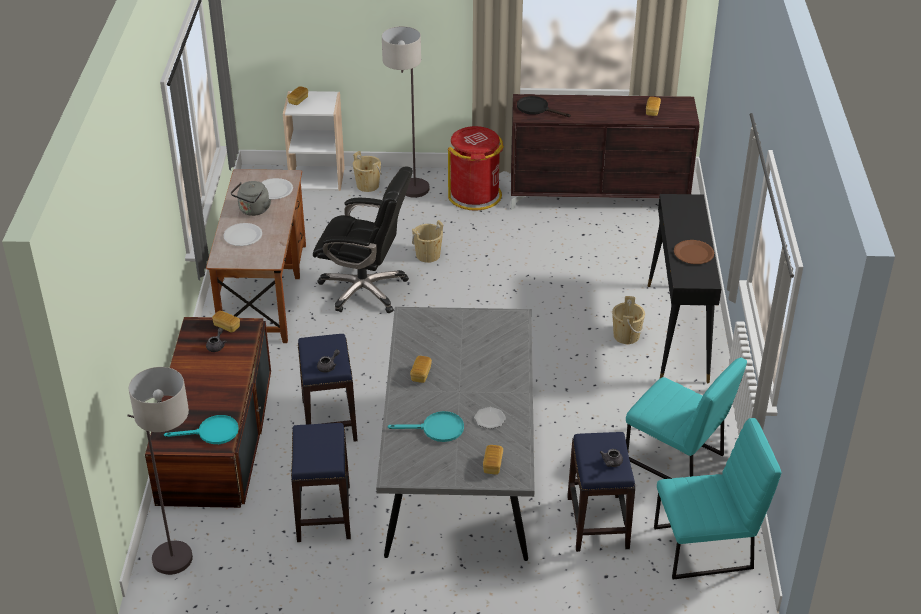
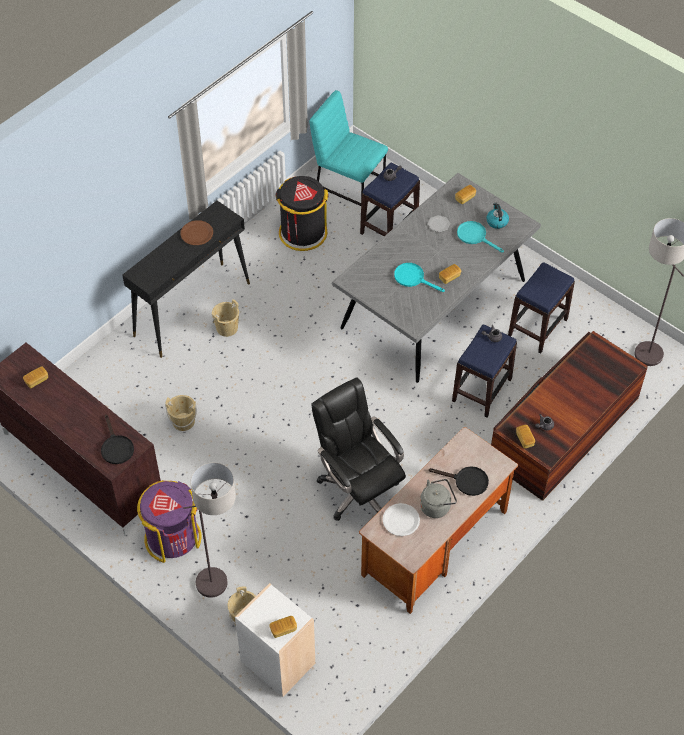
camera: 140 degrees left, 15 degrees up
turquoise frying pan [164,415,239,444] -> turquoise frying pan moved to [394,263,445,292]
white plate [223,223,262,246] -> black frying pan [429,466,489,496]
beige bucket [412,220,443,263] -> beige bucket moved to [165,395,197,431]
red trash can [448,126,504,210] -> purple trash can [137,480,202,563]
turquoise chair [626,357,747,479] -> black trash can [276,176,328,251]
none -> kettle [486,203,509,229]

